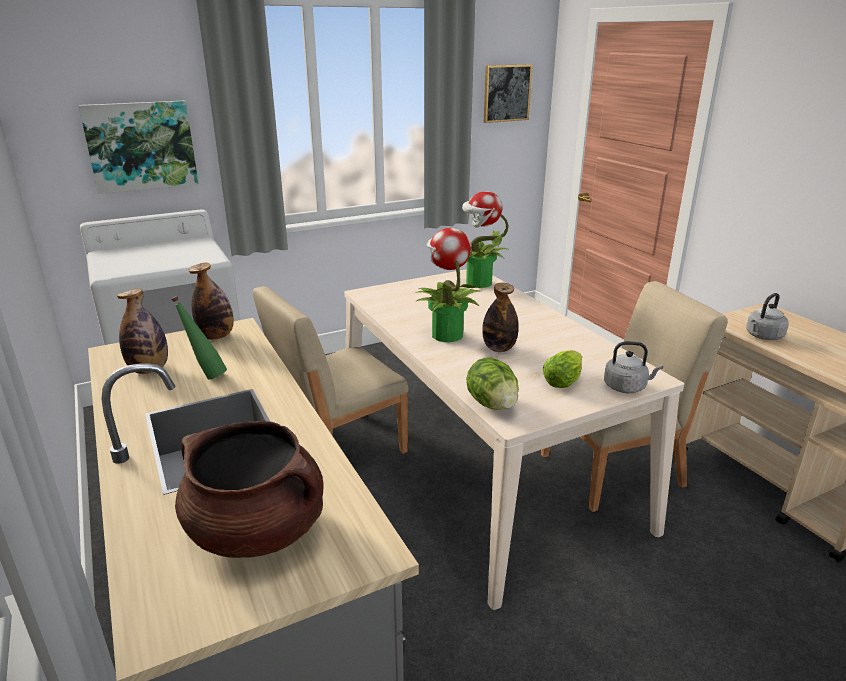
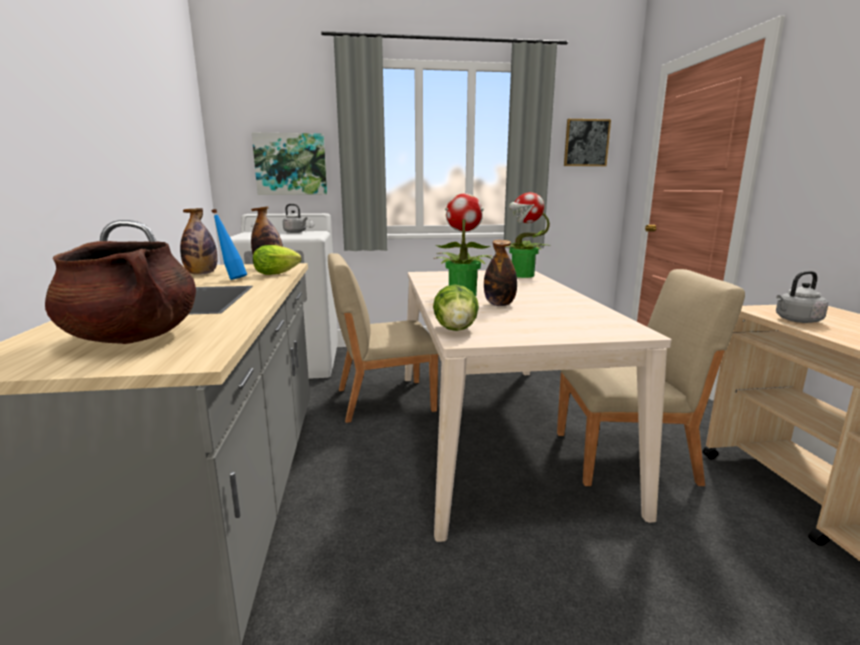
camera: 20 degrees right, 10 degrees down
green bottle [171,296,227,380] -> blue bottle [211,209,247,280]
lettuce [543,350,582,388] -> lettuce moved to [253,245,301,275]
grey kettle [604,341,664,393] -> grey kettle moved to [283,204,308,233]

